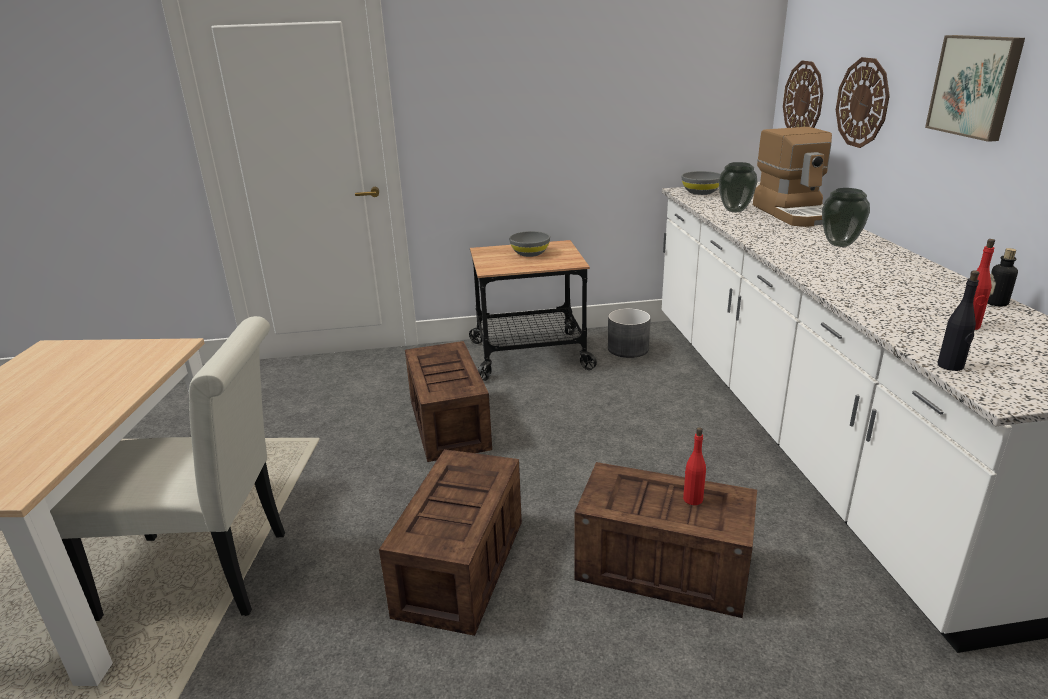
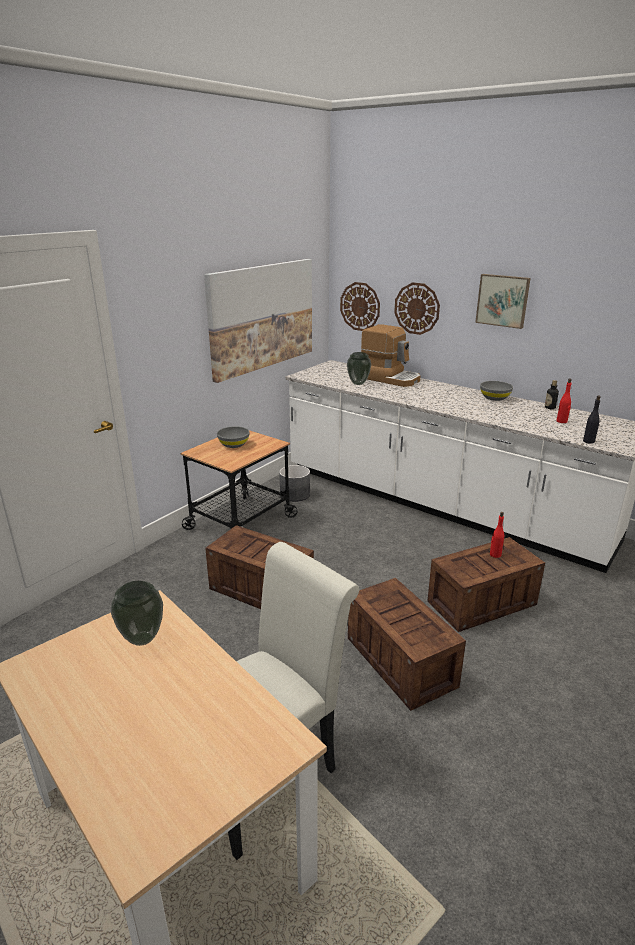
camera: 45 degrees left, 0 degrees up
grey bowl [682,171,721,195] -> grey bowl moved to [480,381,513,401]
vase [822,188,870,247] -> vase moved to [111,581,163,646]
none -> picture [204,259,312,383]

